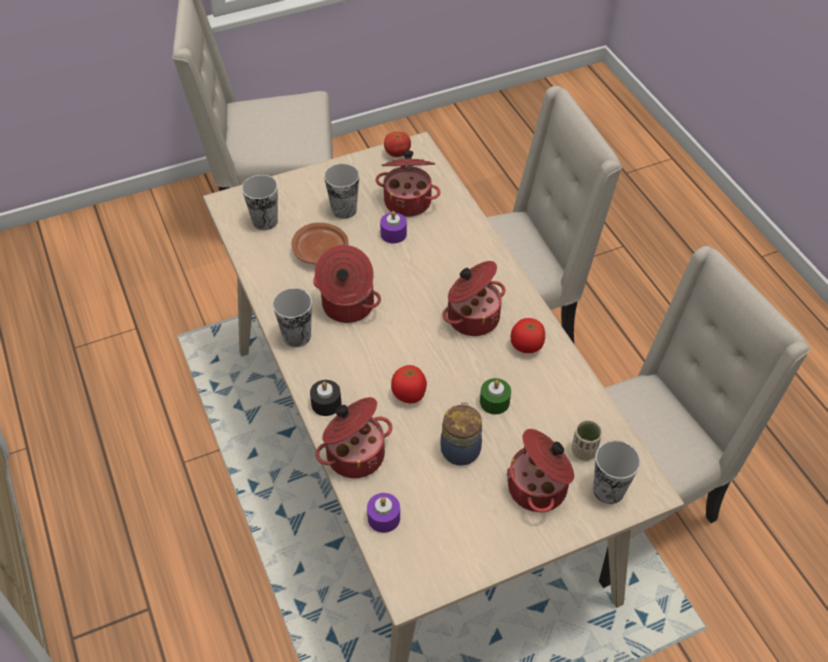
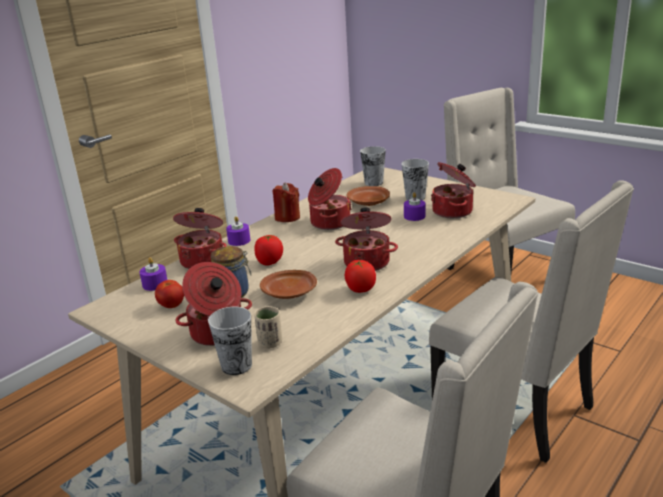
camera: 65 degrees right, 25 degrees down
cup [273,288,312,347] -> red candle [273,183,300,222]
black candle [310,380,342,416] -> purple candle [226,216,250,246]
tomato [384,132,411,157] -> tomato moved to [155,280,184,308]
green candle [480,378,511,414] -> brown plate [260,270,317,299]

